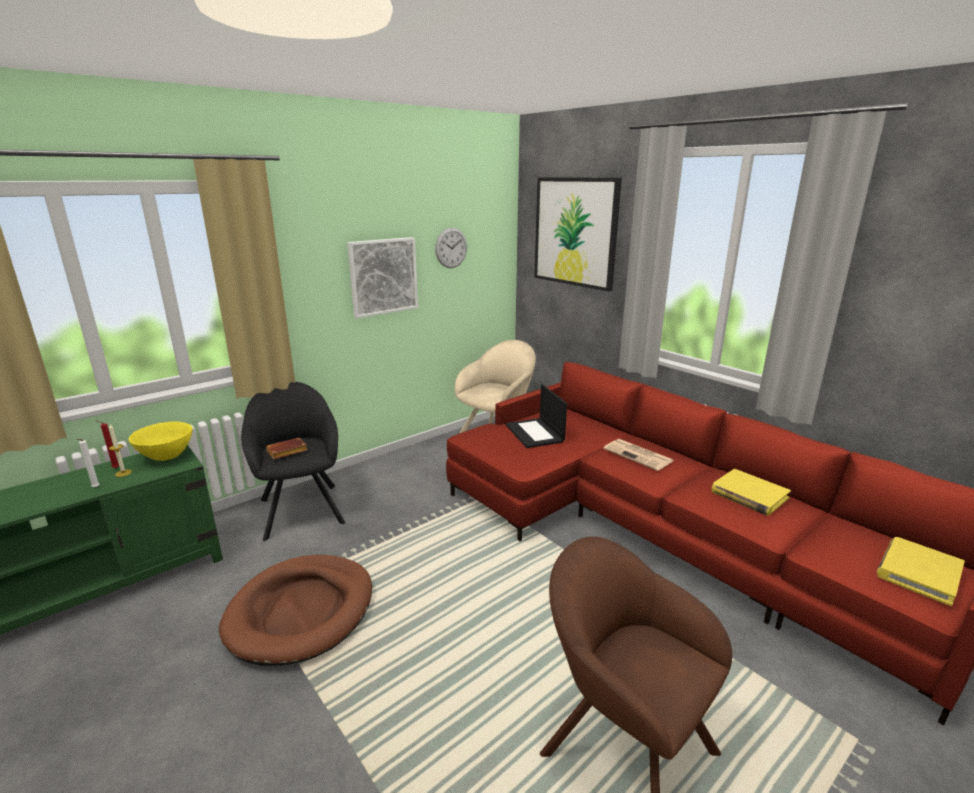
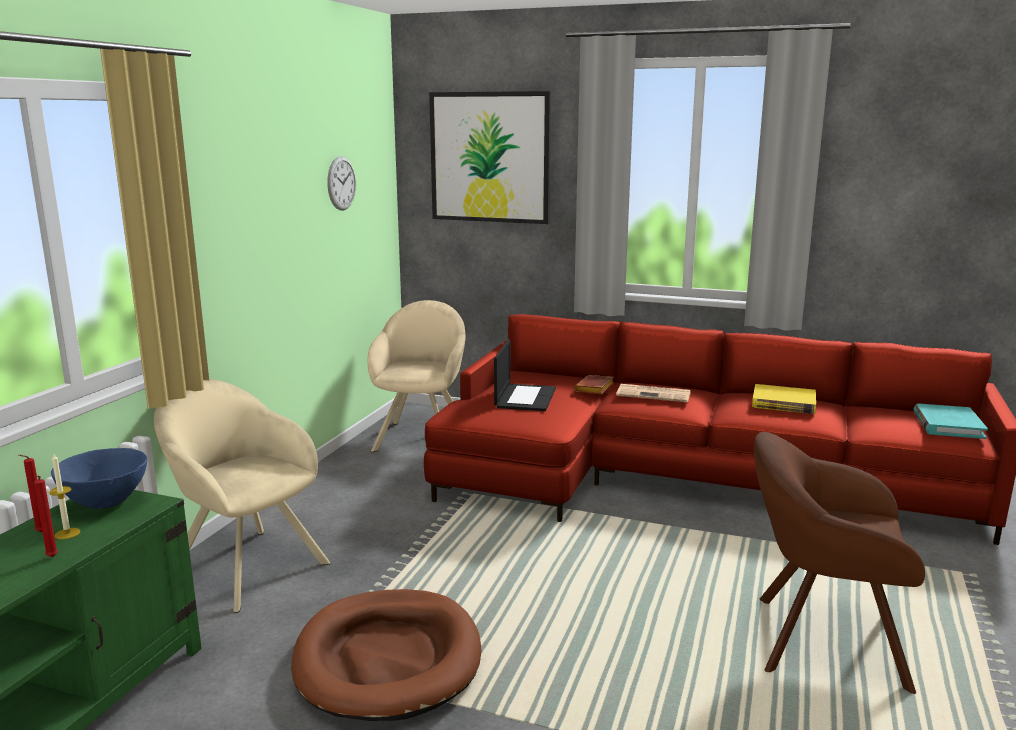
camera: 30 degrees left, 5 degrees down
white candle [77,439,99,488] -> red candle [34,475,58,557]
yellow bowl [128,421,193,461] -> blue bowl [51,448,148,509]
black armchair [241,382,346,541] -> beige armchair [154,379,331,613]
brown book [266,437,308,459] -> brown book moved to [574,375,614,394]
picture [347,237,418,318] -> none
laptop [506,384,567,448] -> laptop turned 120 degrees counterclockwise [494,340,556,411]
yellow book [877,537,965,606] -> turquoise book [913,404,988,439]

